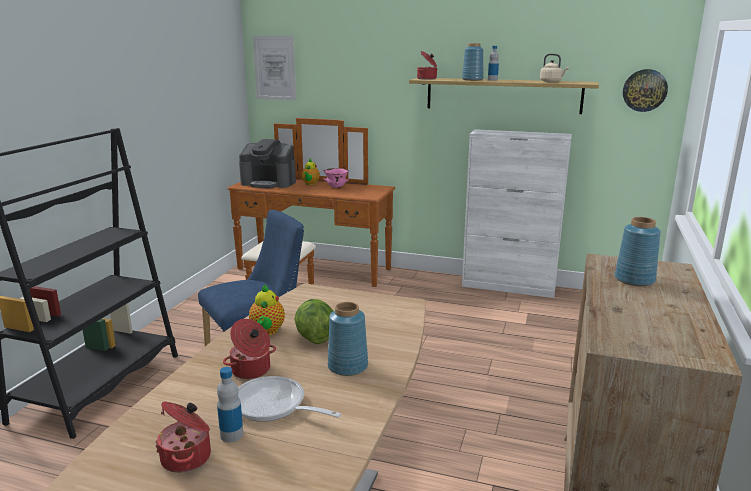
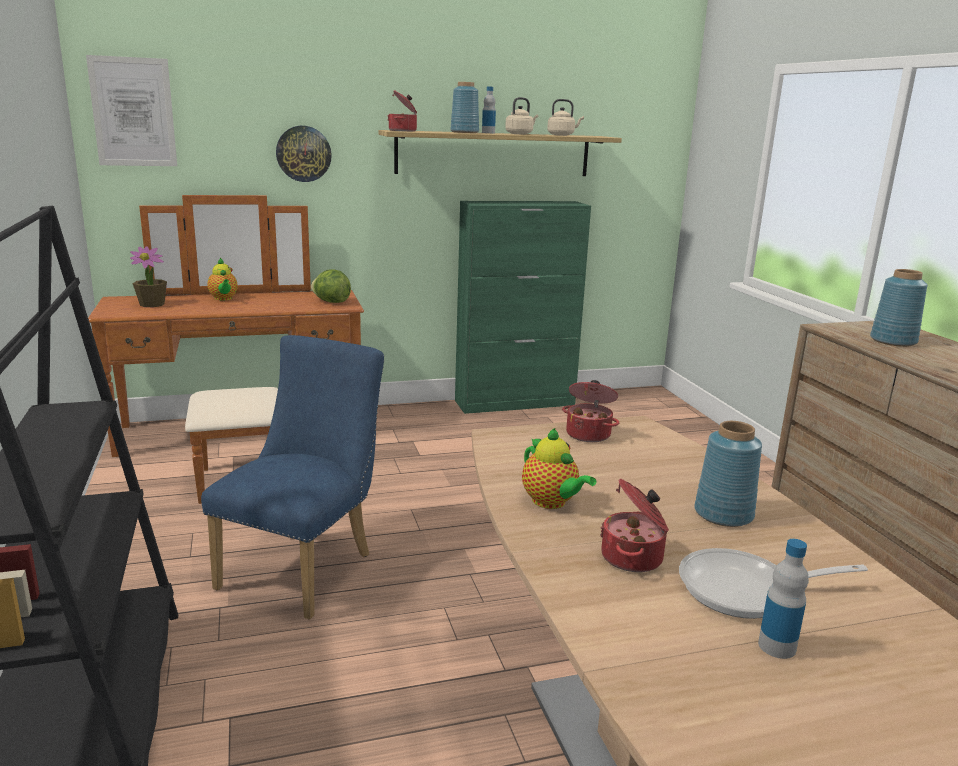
camera: 35 degrees left, 0 degrees up
cooking pot [155,402,211,473] -> cooking pot moved to [562,380,619,442]
coffee machine [239,139,296,188] -> potted plant [130,247,167,307]
lettuce [294,299,333,344] -> lettuce moved to [311,269,351,303]
pink bowl [323,168,349,188] -> none
white cabinet [462,129,572,298] -> green cabinet [455,201,591,414]
wall clock [623,69,668,112] -> wall clock moved to [276,126,332,182]
none -> beige kettle [505,97,538,134]

